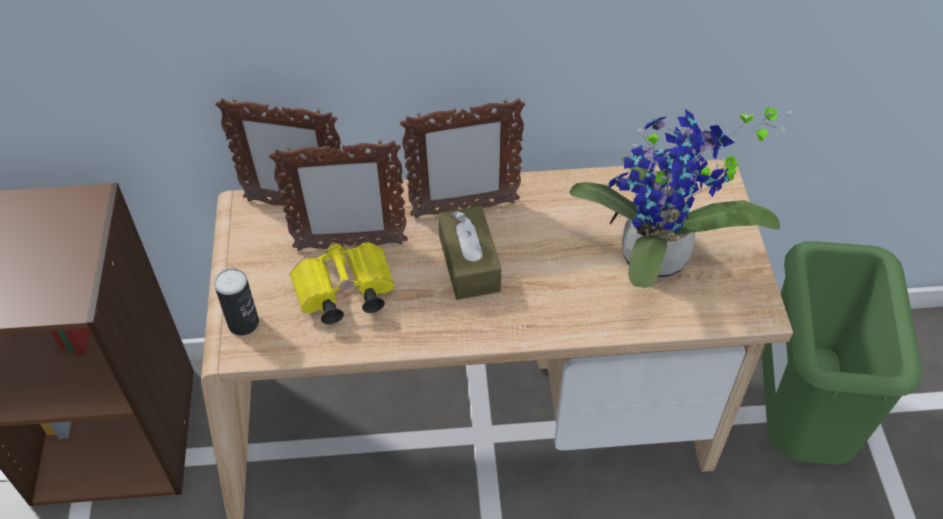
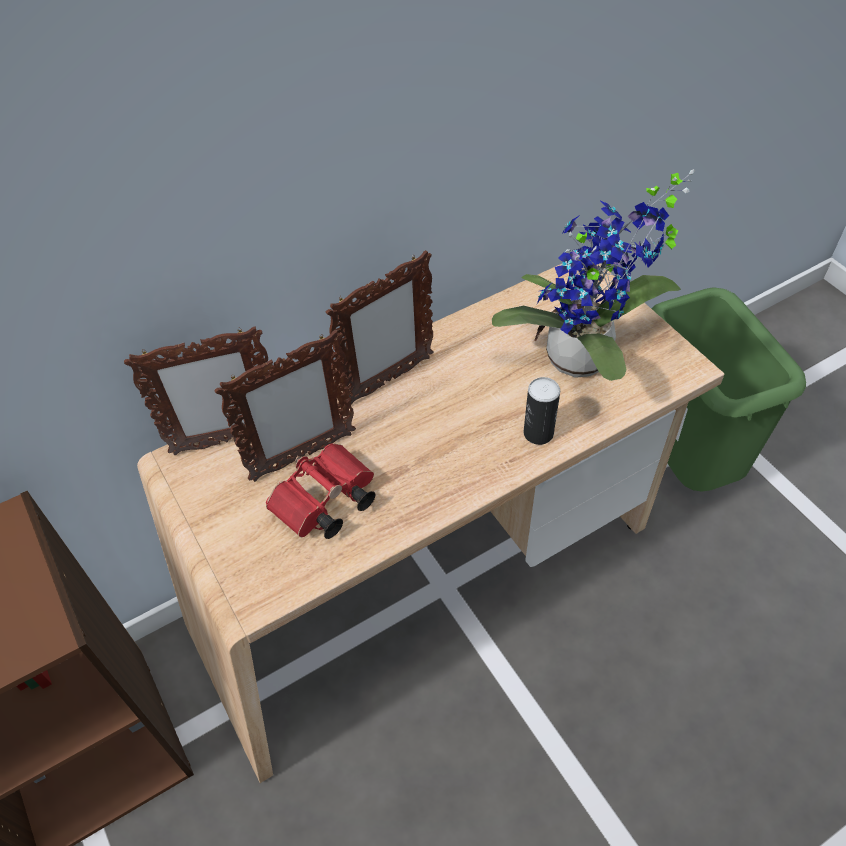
camera: 25 degrees left, 0 degrees up
can [214,268,259,335] -> can moved to [523,377,560,445]
yellow binoculars [290,242,395,324] -> red binoculars [266,444,376,539]
brown tissue box [438,206,501,300] -> none

